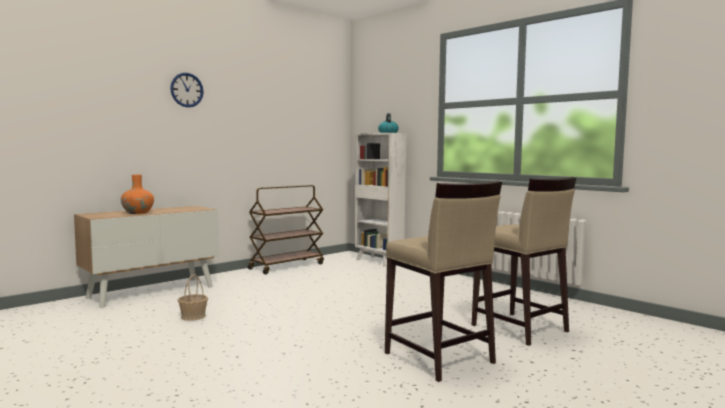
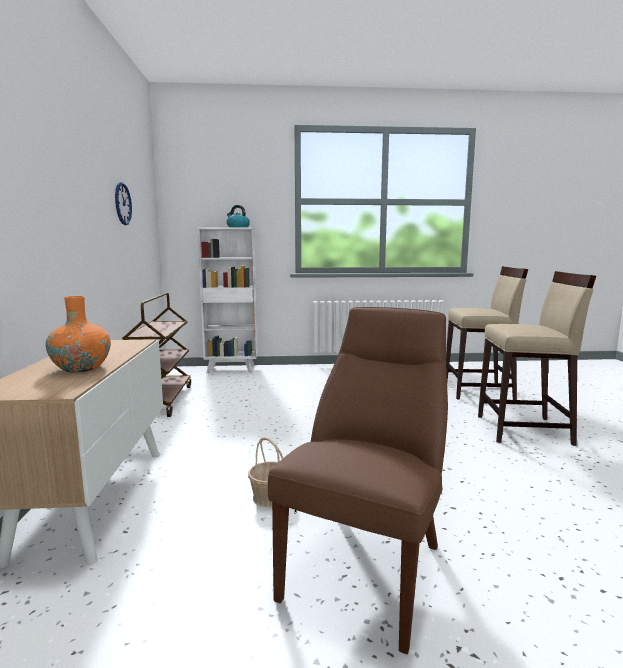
camera: 50 degrees left, 5 degrees up
wall clock [170,73,204,107] -> wall clock moved to [115,182,132,225]
none -> brown chair [268,307,448,654]

